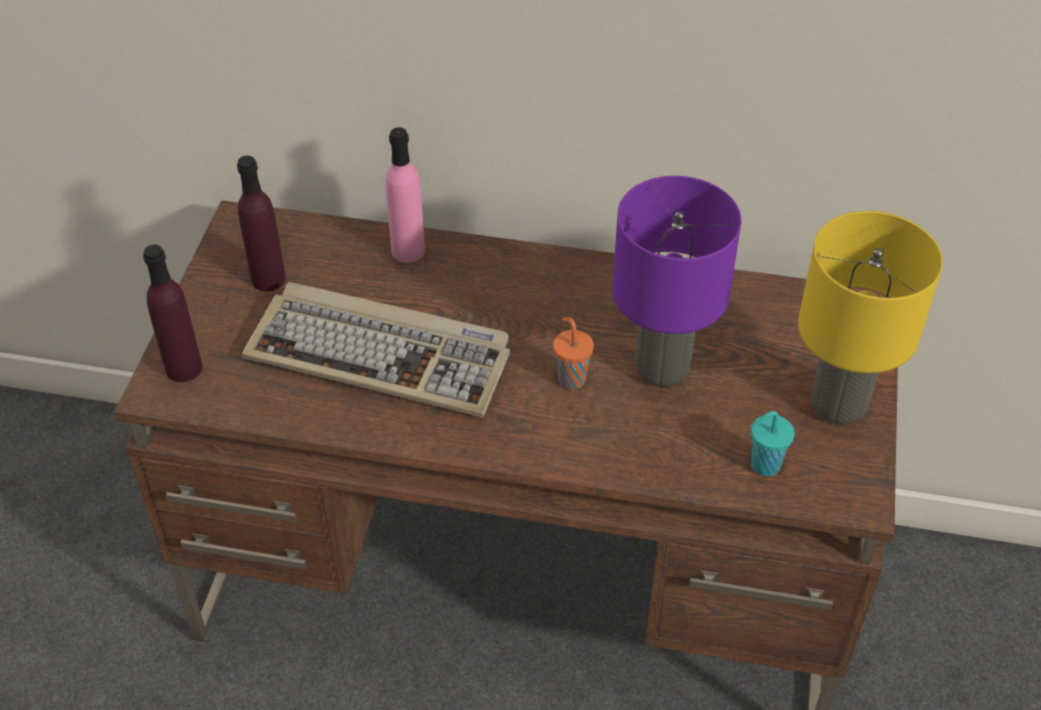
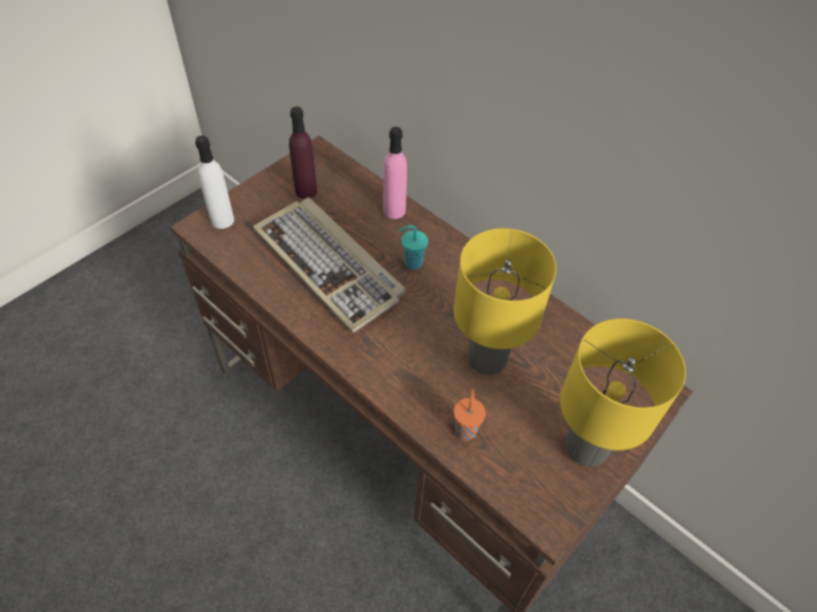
camera: 30 degrees right, 5 degrees up
purple bottle [143,244,203,382] -> white bottle [195,136,234,229]
orange cup [553,317,594,390] -> orange cup moved to [454,389,486,441]
purple table lamp [612,176,741,387] -> yellow table lamp [454,228,556,375]
turquoise cup [751,411,795,477] -> turquoise cup moved to [399,225,428,270]

